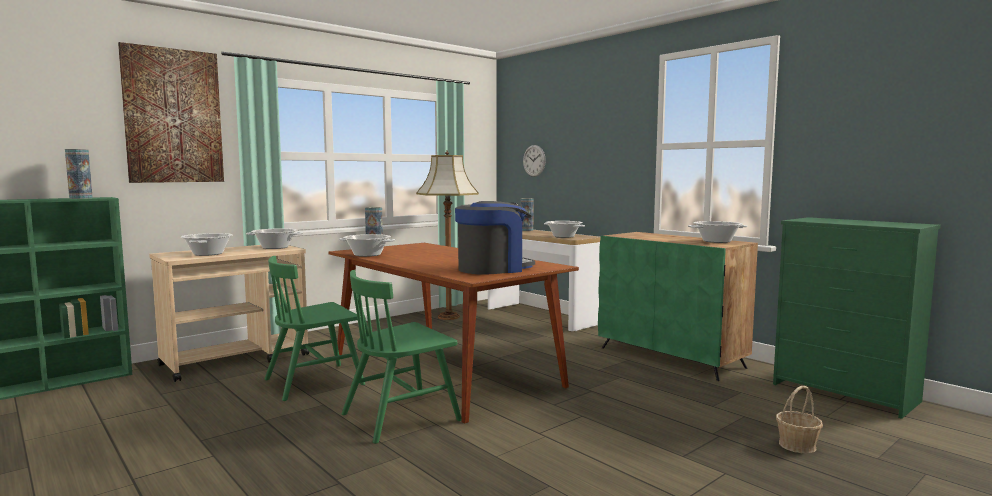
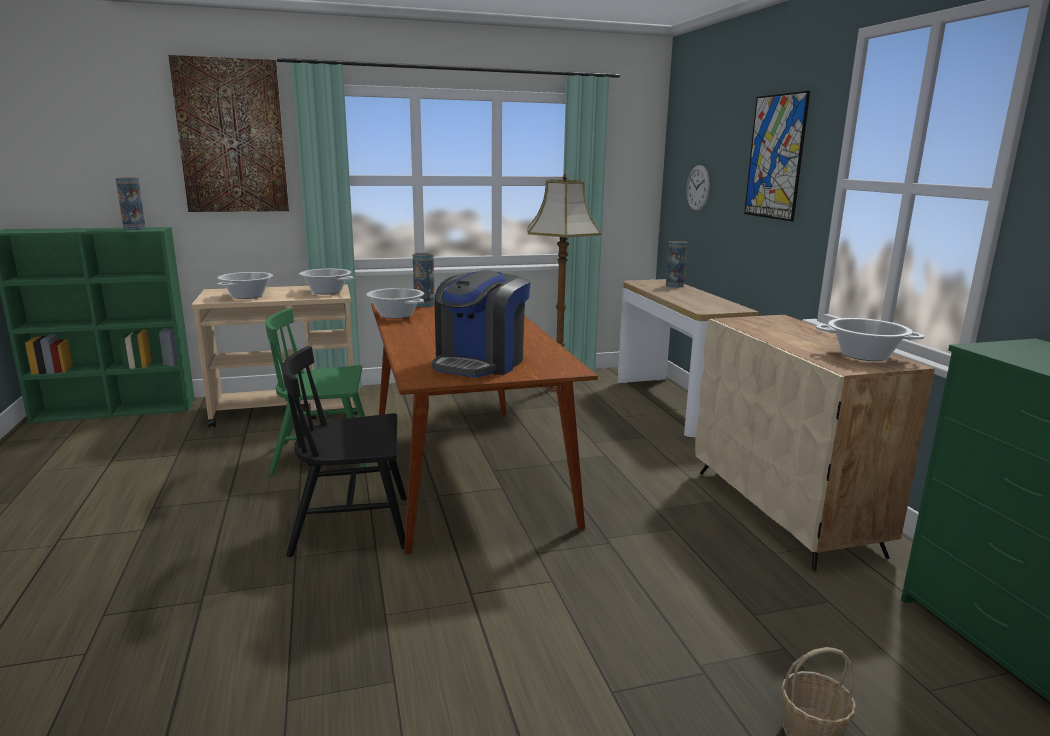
camera: 25 degrees right, 10 degrees up
green chair [342,270,462,444] -> black chair [282,346,407,557]
coffee machine [455,201,535,275] -> coffee machine turned 120 degrees clockwise [432,270,531,378]
cooking pot [544,221,585,238] -> none
green cabinet [598,232,758,381] -> beige cabinet [695,315,935,571]
none -> picture [744,91,810,221]

